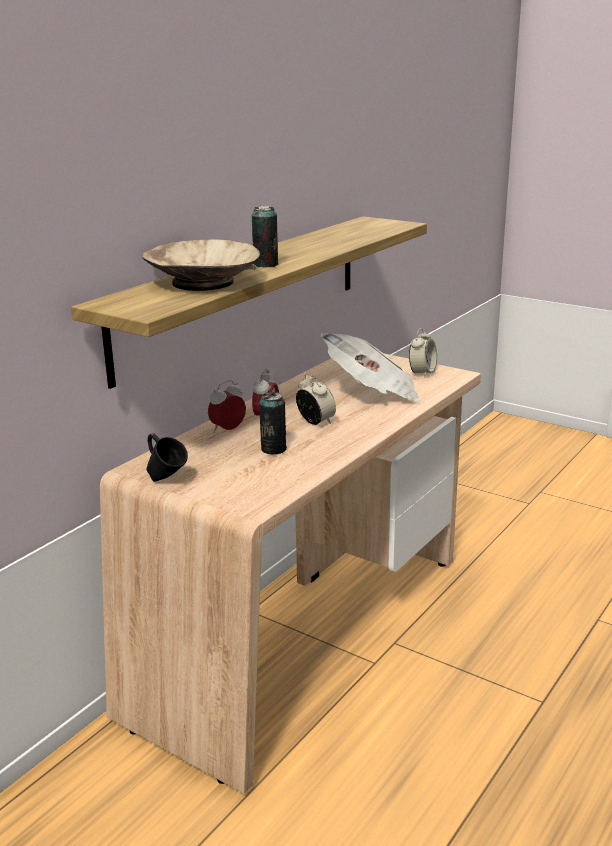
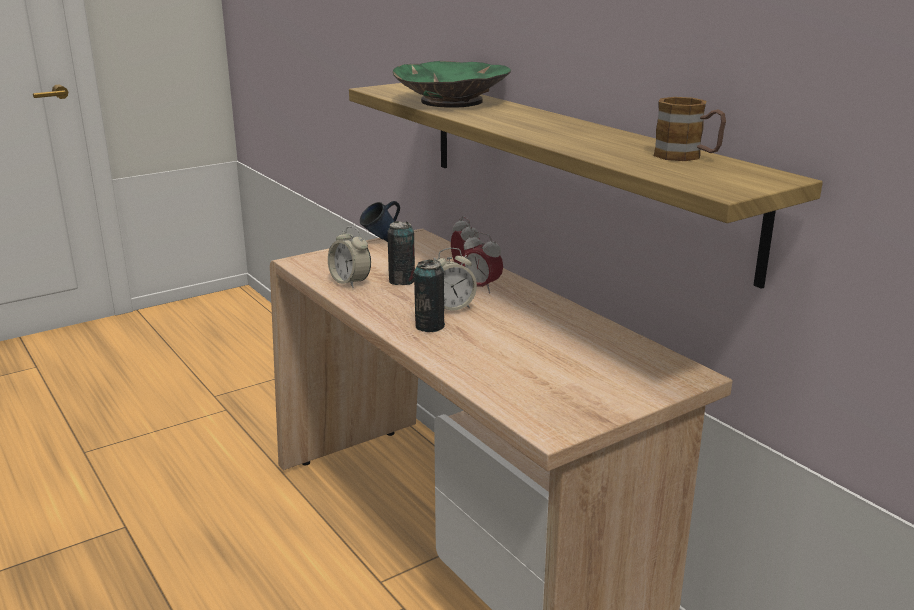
camera: 110 degrees right, 0 degrees up
beige bowl [142,239,260,291] -> green bowl [393,61,511,108]
can [252,206,278,267] -> can moved to [414,260,445,332]
newspaper [320,333,420,402] -> none
alarm clock [409,328,437,377] -> alarm clock moved to [328,226,371,288]
none -> mug [654,97,726,161]

